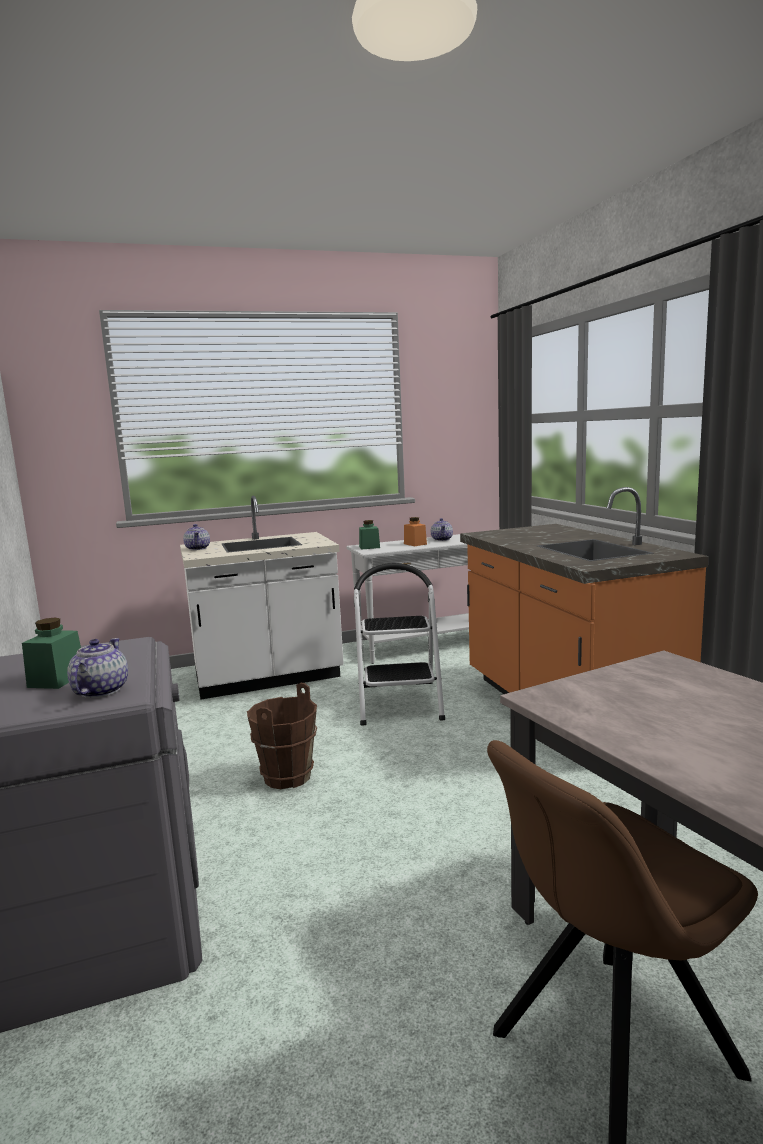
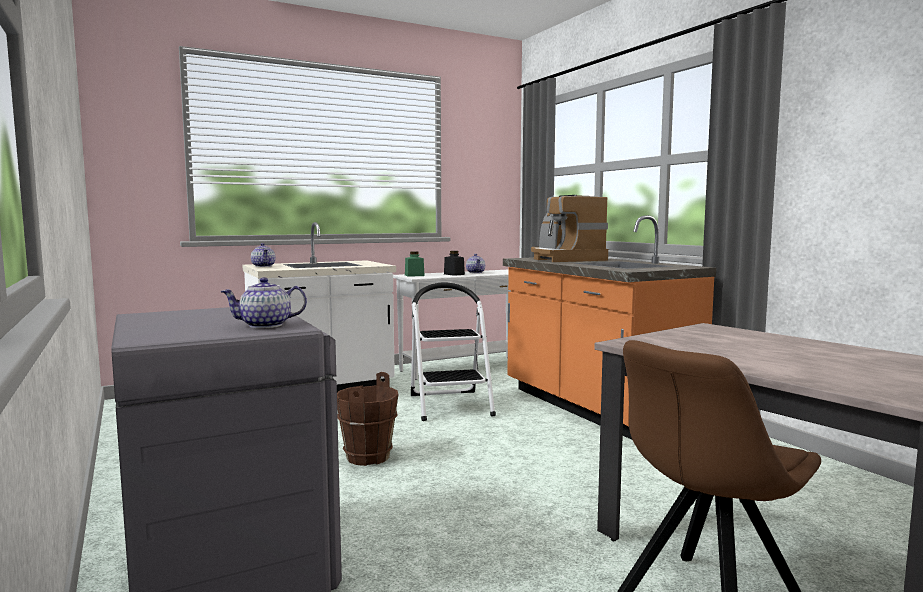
camera: 10 degrees left, 5 degrees down
green jar [22,618,81,689] -> none
teapot [67,638,128,698] -> teapot turned 105 degrees counterclockwise [220,277,307,328]
orange jar [404,517,427,547] -> black jar [444,251,465,276]
none -> coffee machine [531,195,608,262]

